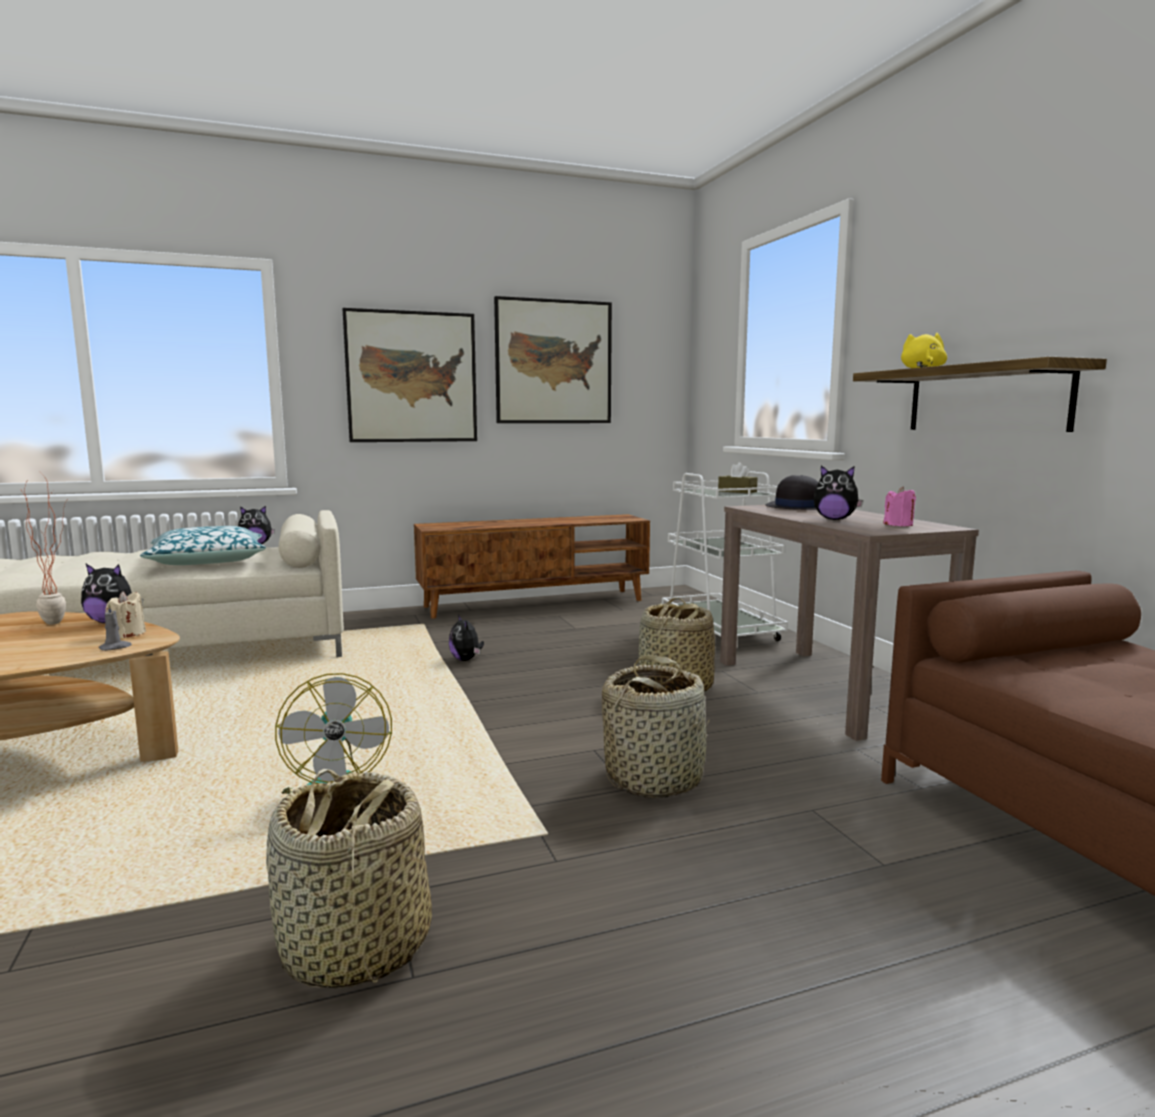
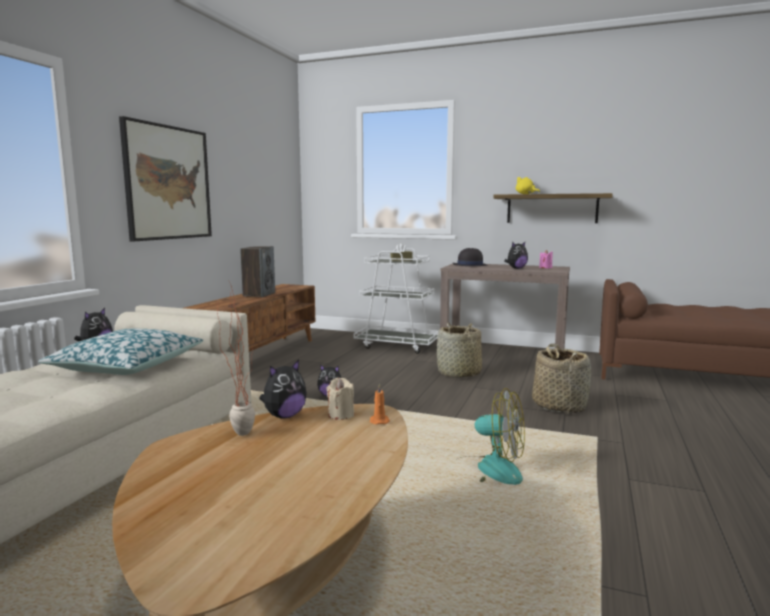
camera: 50 degrees left, 0 degrees up
grey candle [99,603,132,651] -> orange candle [370,383,390,425]
basket [266,769,432,989] -> none
picture [494,296,612,423] -> none
none -> speaker [240,246,275,297]

